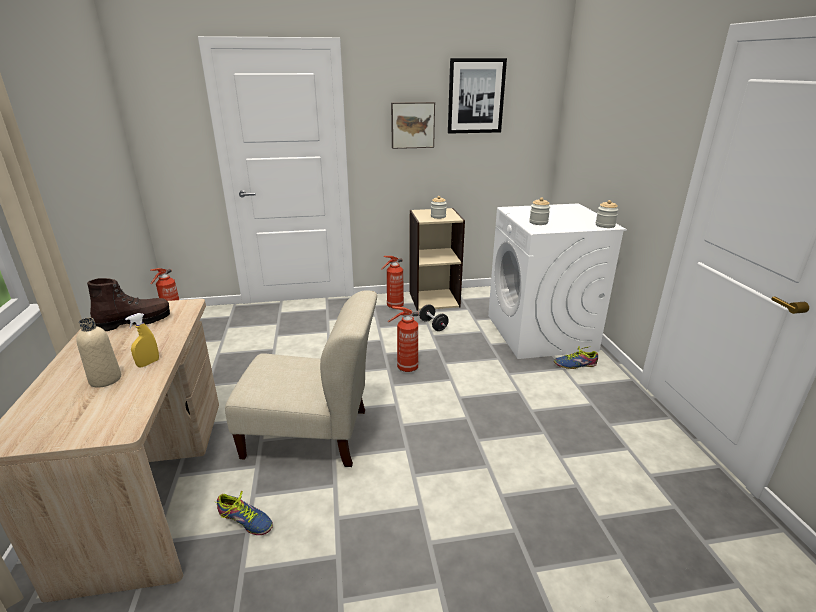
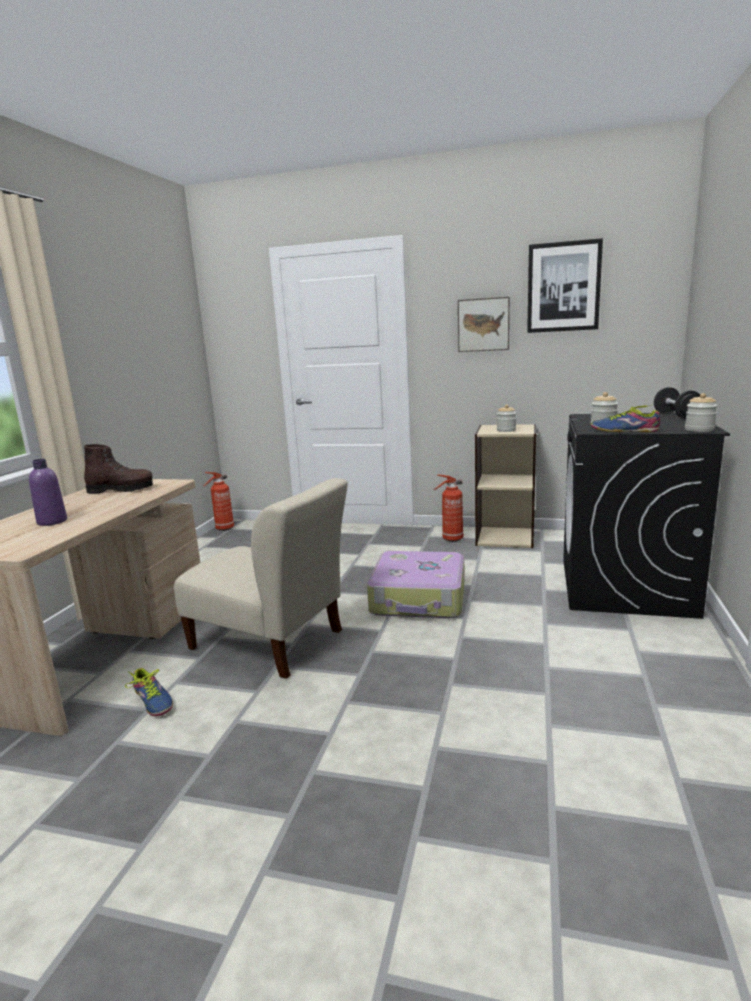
camera: 25 degrees right, 10 degrees down
beige bottle [76,318,121,388] -> purple bottle [29,459,67,526]
yellow spray bottle [125,313,159,368] -> none
fire extinguisher [388,306,419,372] -> suitcase [367,551,465,618]
black dumbbell [419,304,449,331] -> black dumbbell moved to [654,387,700,419]
white washing machine [488,203,627,359] -> black washing machine [563,413,730,619]
shoe [554,346,598,369] -> shoe moved to [591,405,660,432]

